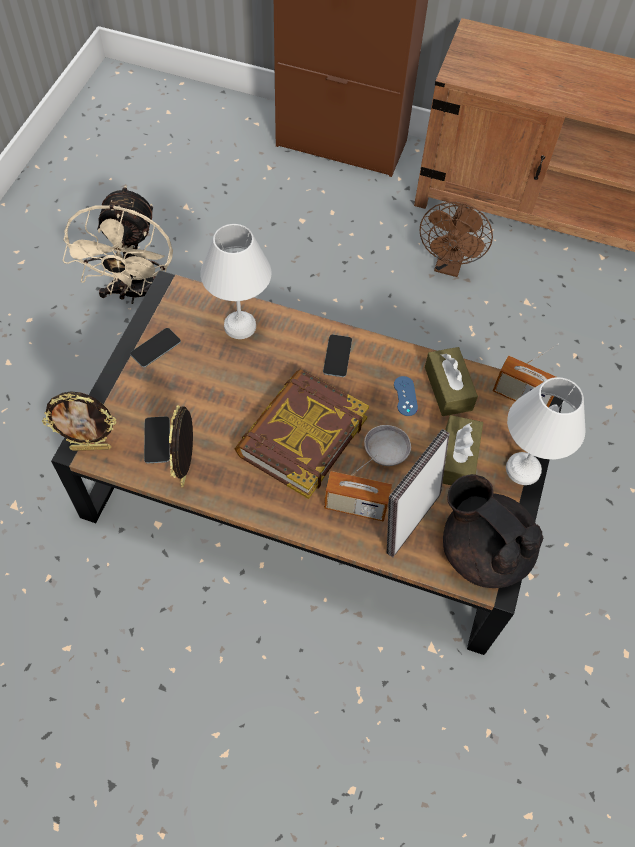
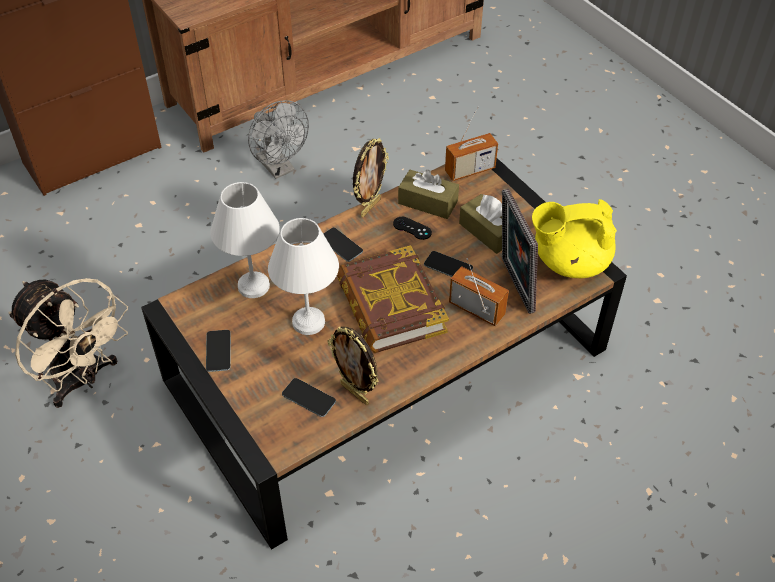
camera: 50 degrees left, 10 degrees down
picture frame [42,391,117,451] -> picture frame moved to [353,138,389,217]
radio [324,454,392,522] -> radio turned 105 degrees counterclockwise [449,258,509,326]
grey bowl [364,425,411,466] -> phone [424,251,473,277]
blue game controller [394,376,418,416] -> black game controller [393,217,432,240]
brown fan [420,202,493,277] -> grey fan [248,100,309,179]
black teapot [443,474,543,588] -> yellow teapot [532,199,617,278]
white table lamp [506,377,585,485] -> white table lamp moved to [268,218,339,335]

